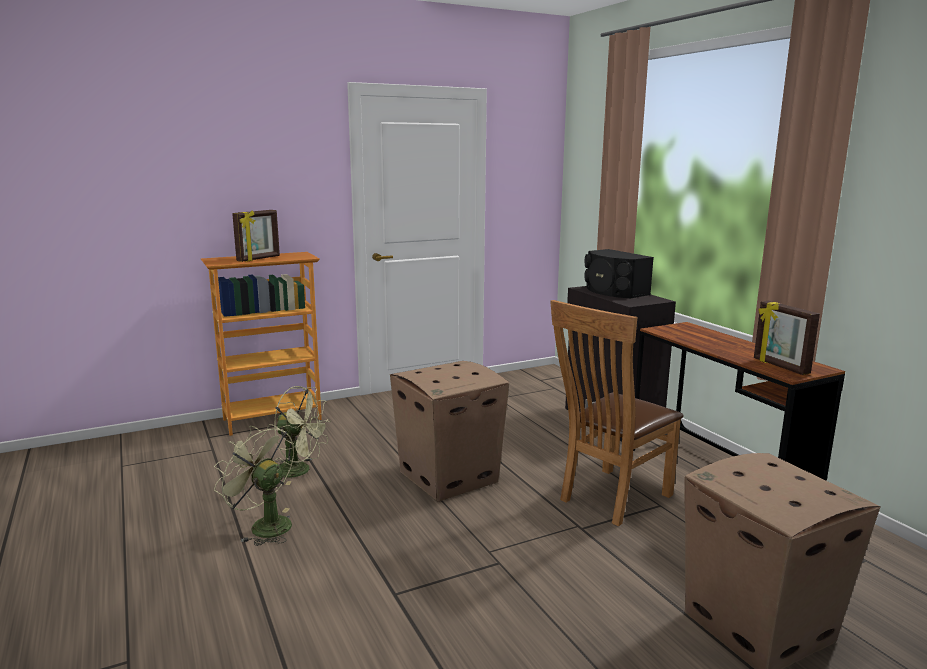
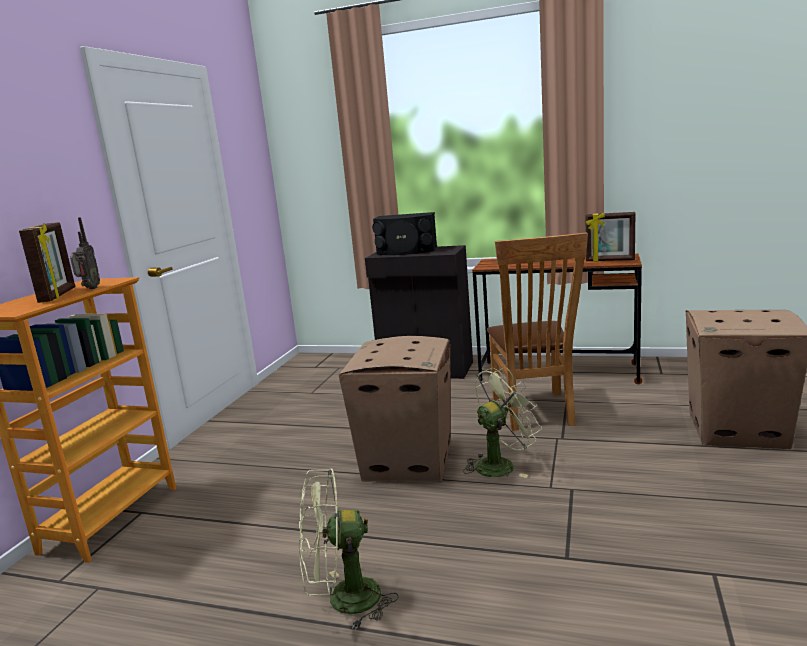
camera: 45 degrees left, 0 degrees up
green fan [274,386,331,485] -> green fan moved to [463,367,542,478]
none -> radio [70,217,100,289]

